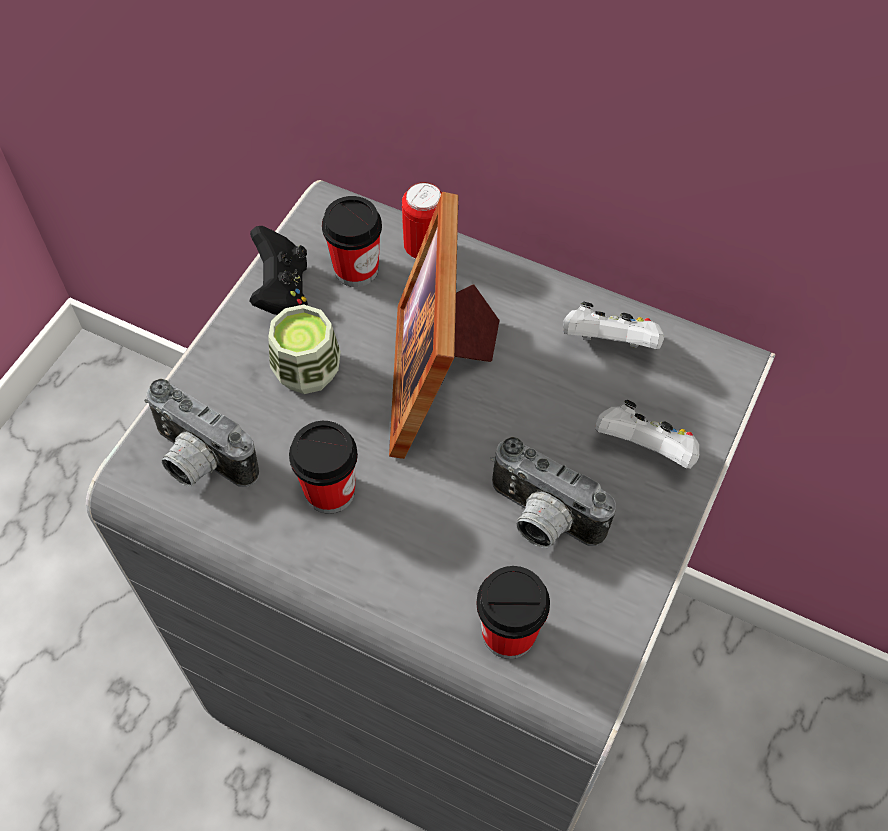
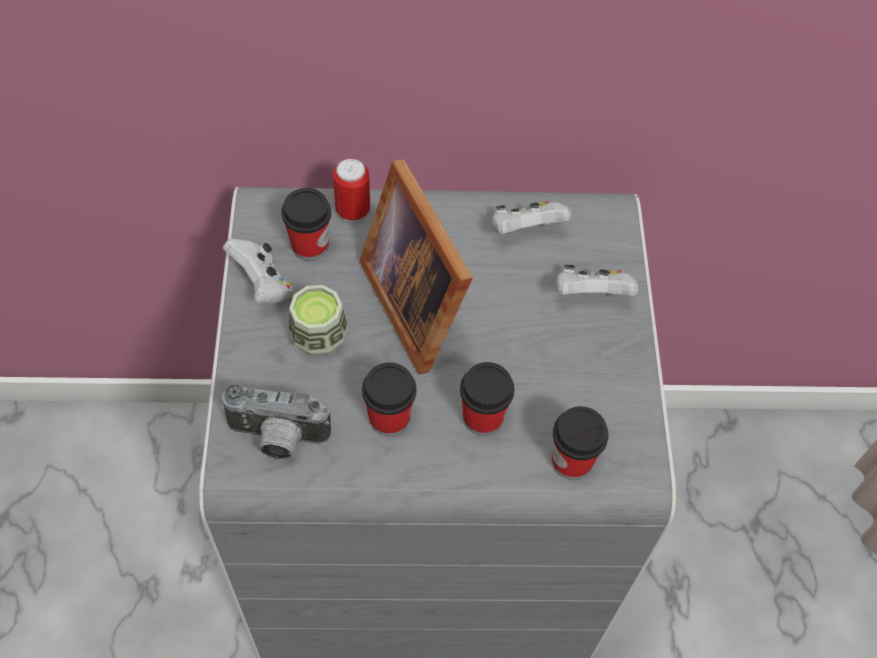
camera: 30 degrees left, 0 degrees up
black game controller [249,226,308,315] -> white game controller [223,239,294,304]
camera [490,437,616,548] -> none
none -> cup [460,362,515,436]

